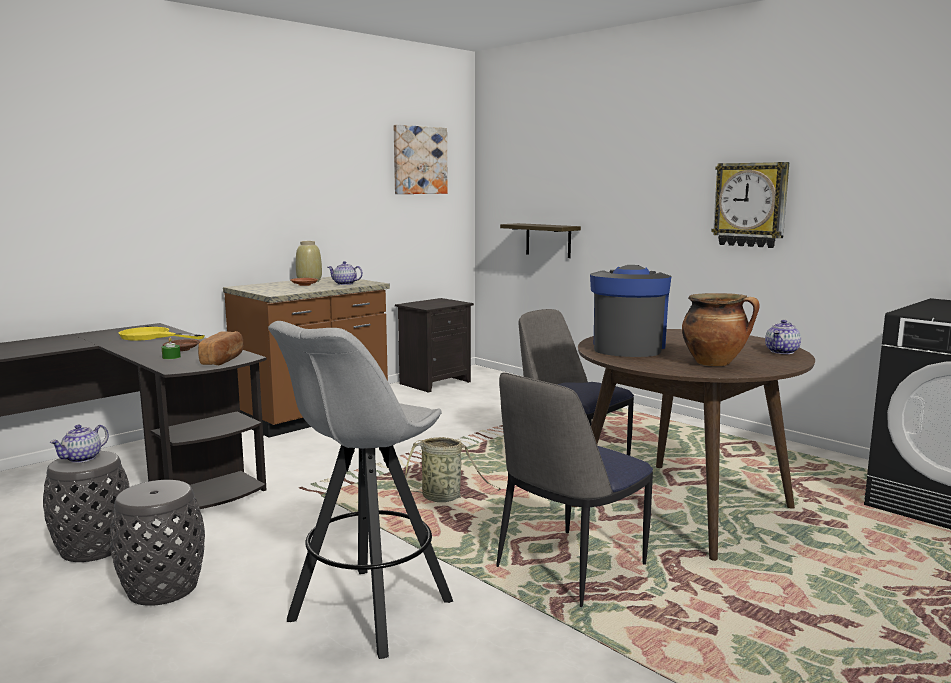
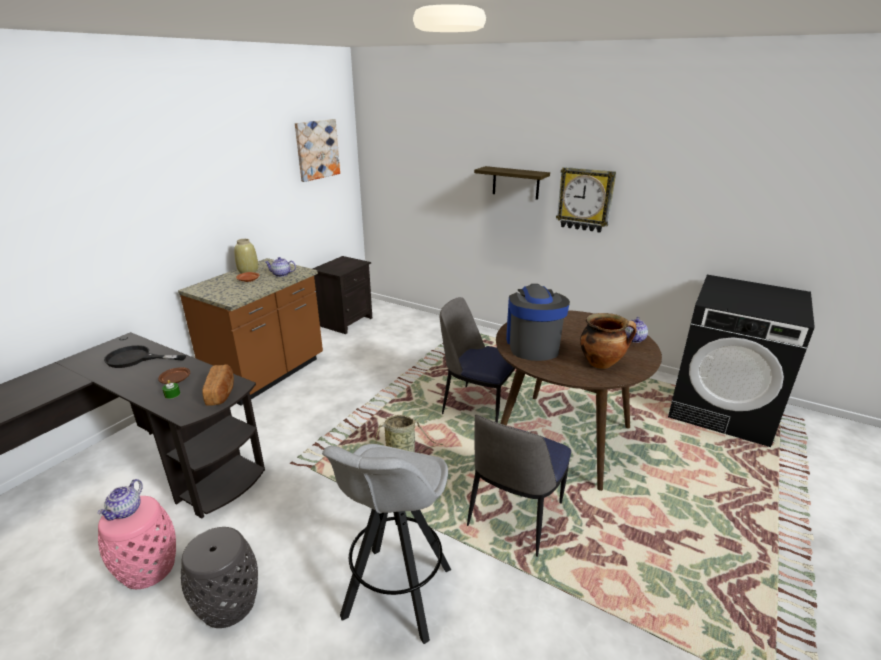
camera: 15 degrees left, 15 degrees up
grey stool [43,451,130,562] -> pink stool [98,496,176,589]
yellow frying pan [119,327,205,341] -> black frying pan [104,345,186,368]
shelf [500,223,581,258] -> shelf moved to [474,166,550,200]

